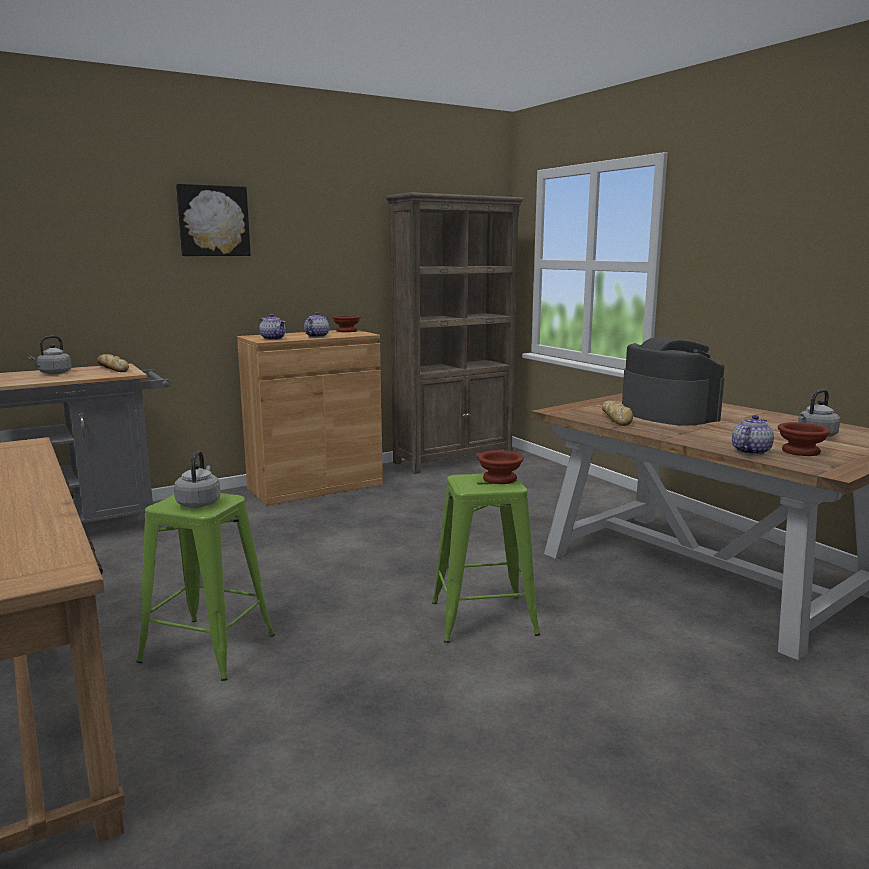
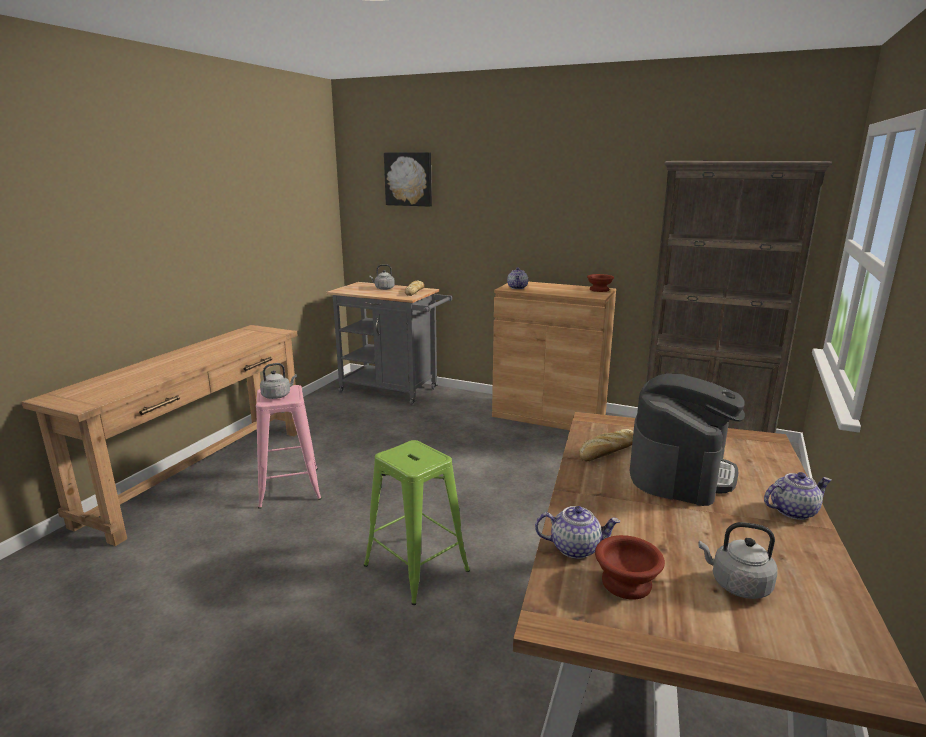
camera: 55 degrees right, 5 degrees up
green stool [137,493,275,681] -> pink stool [256,385,322,509]
picture [176,184,251,256] -> picture moved to [384,152,432,207]
teapot [304,312,329,337] -> teapot moved to [764,472,831,520]
brown bowl [477,450,524,484] -> none

